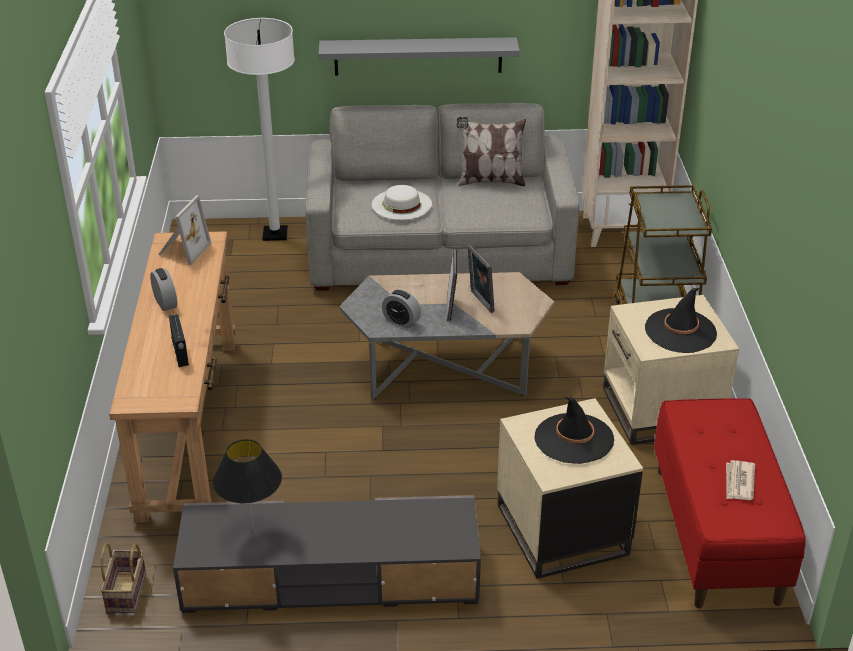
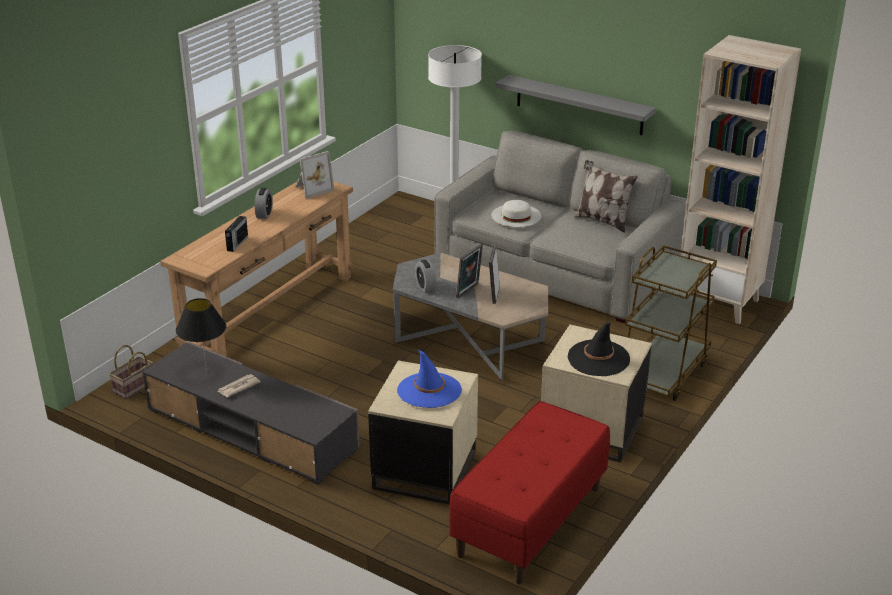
camera: 35 degrees right, 5 degrees down
black hat [534,396,614,464] -> blue hat [397,349,462,408]
newspaper [726,460,755,500] -> newspaper moved to [217,374,261,397]

